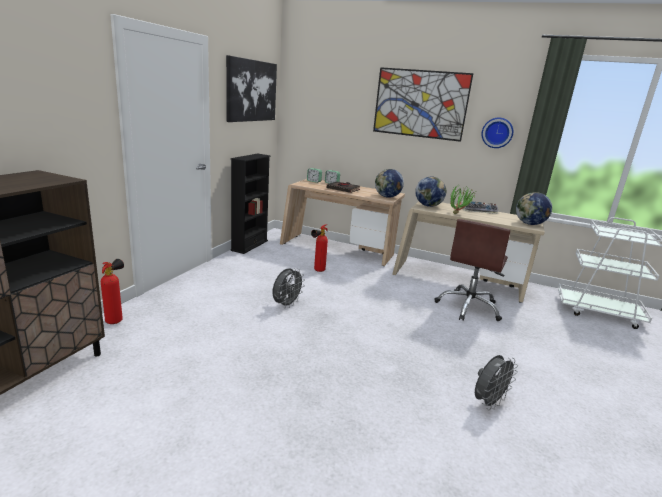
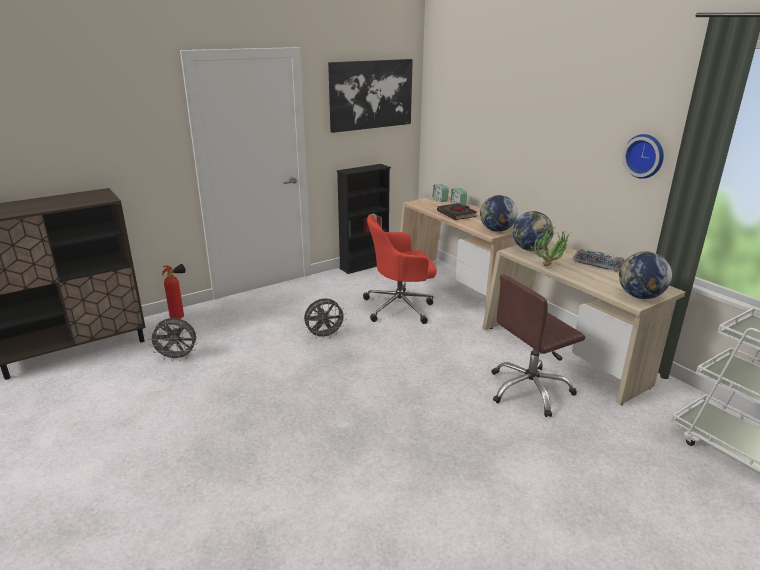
camera: 35 degrees right, 5 degrees up
fire extinguisher [311,224,328,272] -> red office chair [363,215,437,324]
picture [373,67,473,142] -> none
grey fan [475,355,518,410] -> grey fan moved to [148,318,198,362]

